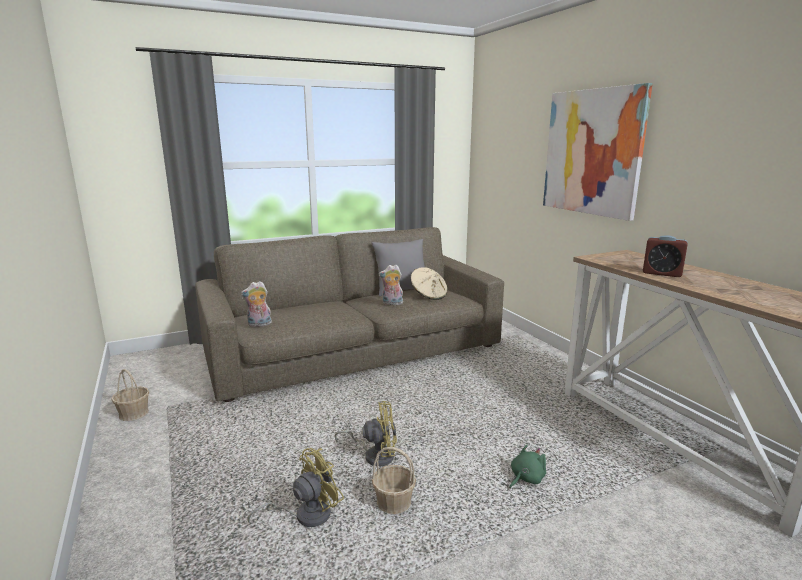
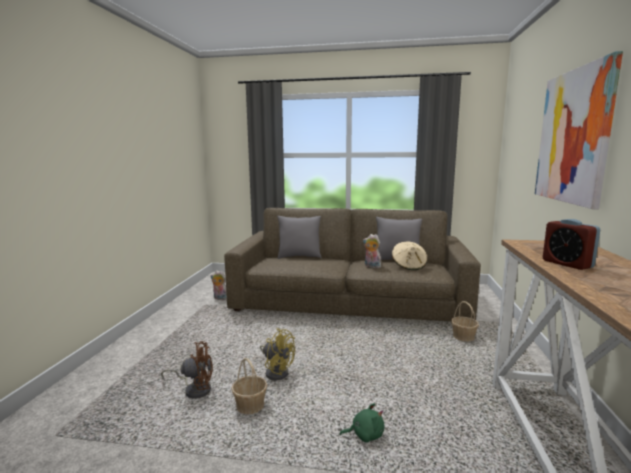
camera: 35 degrees right, 5 degrees down
basket [111,369,149,421] -> basket moved to [451,301,479,342]
plush toy [241,281,272,327] -> plush toy moved to [211,270,227,300]
yellow fan [248,448,344,527] -> brown fan [161,341,213,399]
none -> grey pillow [277,216,322,259]

